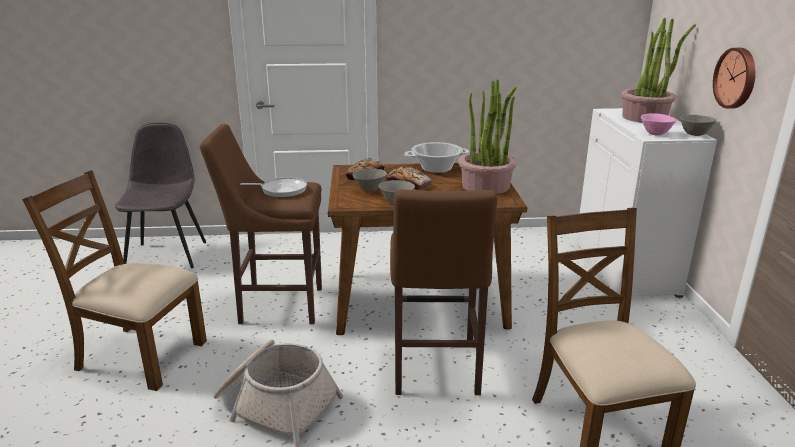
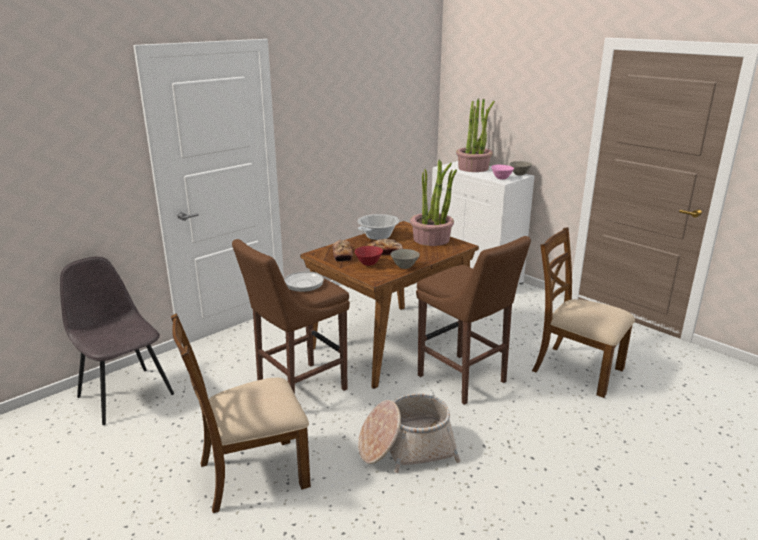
camera: 40 degrees left, 0 degrees up
grey bowl [353,168,387,192] -> red bowl [355,246,383,266]
wall clock [713,48,756,108] -> none

